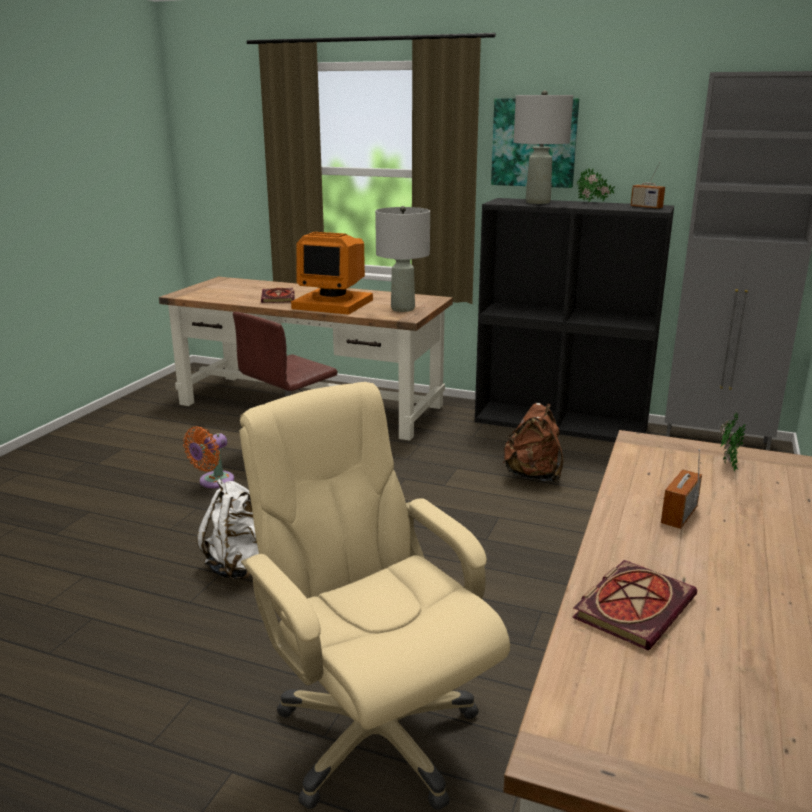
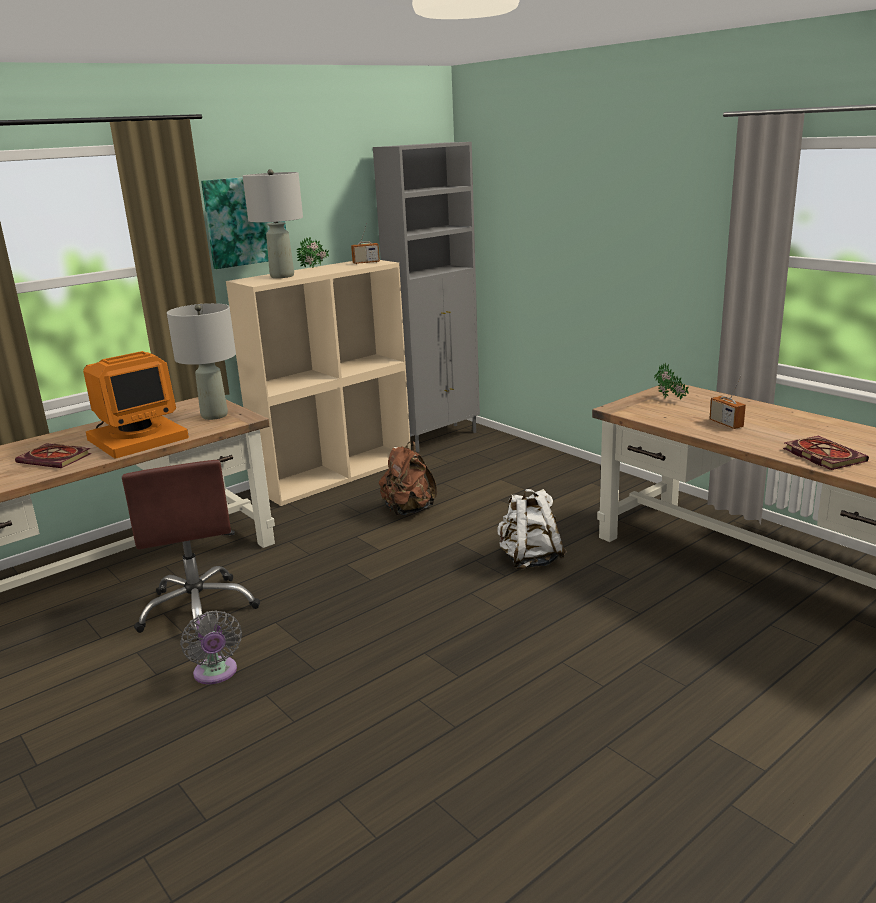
camera: 60 degrees left, 0 degrees up
orange fan [183,426,234,488] -> grey fan [180,610,242,684]
white backpack [197,479,259,580] -> white backpack moved to [497,489,567,569]
beige office chair [239,382,510,811] -> none
black bookcase [475,198,674,442] -> beige bookcase [226,260,411,506]

